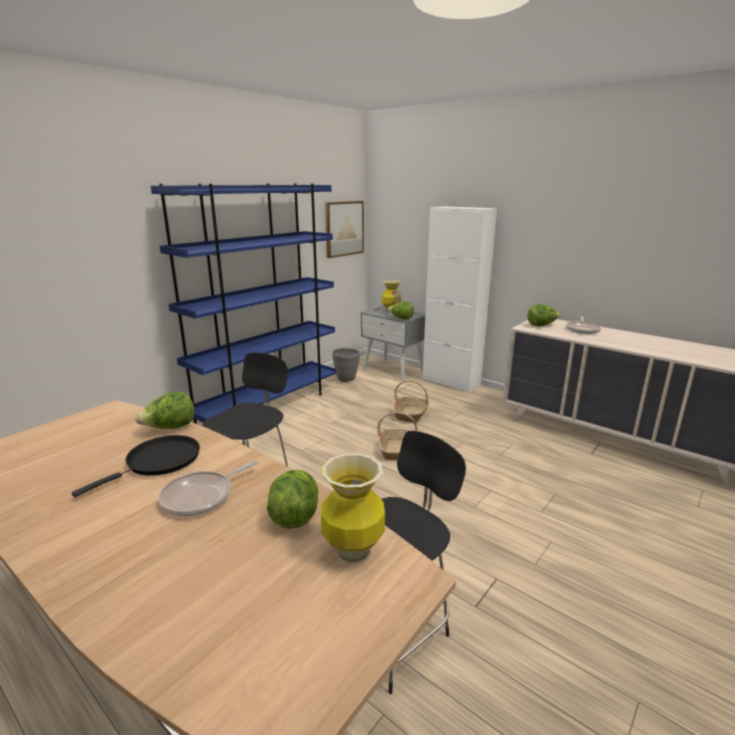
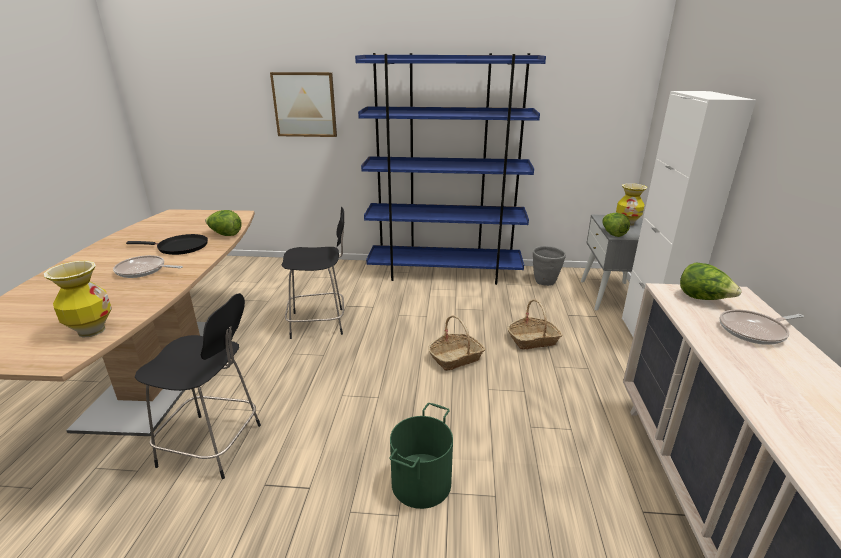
camera: 55 degrees right, 5 degrees up
lettuce [267,469,318,529] -> none
picture [325,201,364,258] -> picture moved to [270,72,337,137]
none -> green bucket [390,403,453,509]

